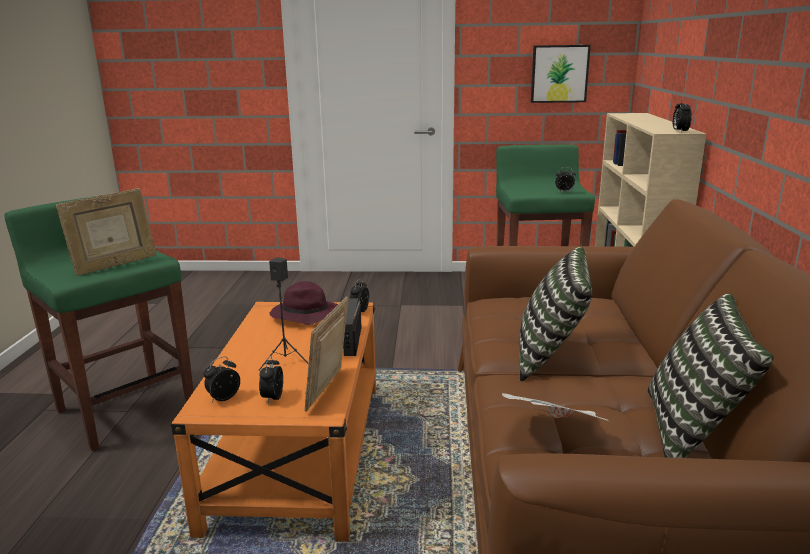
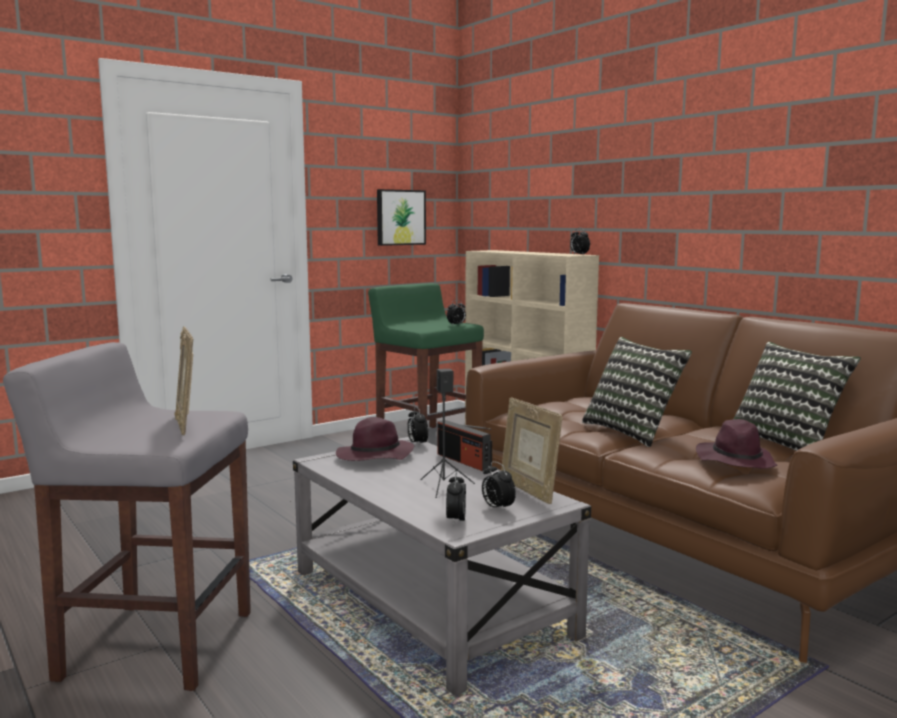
camera: 40 degrees left, 10 degrees down
green stool [4,195,194,451] -> grey stool [3,342,251,691]
picture frame [56,188,156,276] -> picture frame turned 150 degrees clockwise [175,327,193,435]
orange coffee table [171,302,376,542] -> grey coffee table [293,437,591,696]
newspaper [502,393,613,423] -> purple hat [696,419,778,469]

